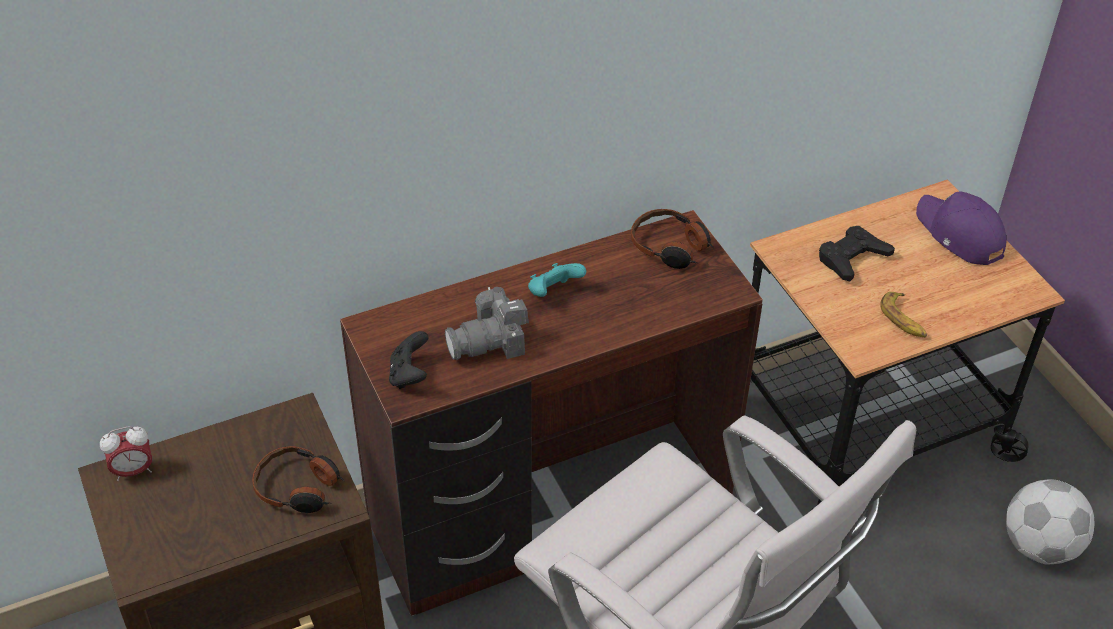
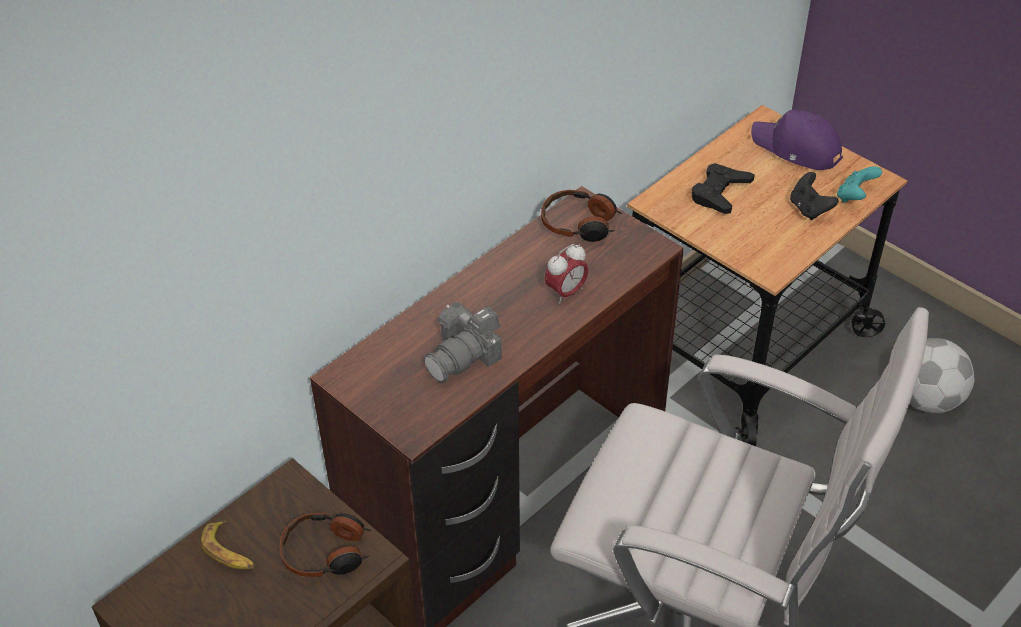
camera: 20 degrees left, 0 degrees up
alarm clock [100,426,152,481] -> alarm clock moved to [545,244,589,304]
black game controller [389,331,429,389] -> black game controller moved to [790,172,838,220]
turquoise game controller [528,263,586,297] -> turquoise game controller moved to [837,166,882,202]
banana [880,292,927,337] -> banana moved to [200,520,255,569]

